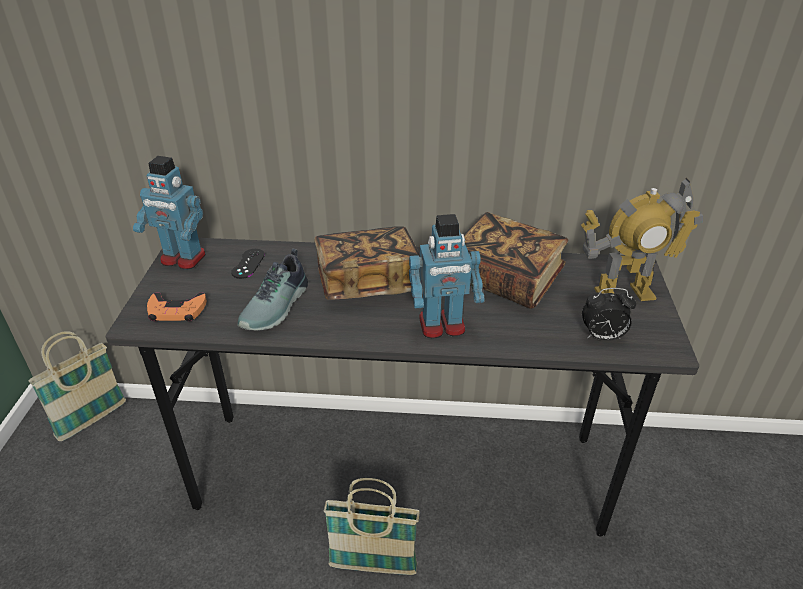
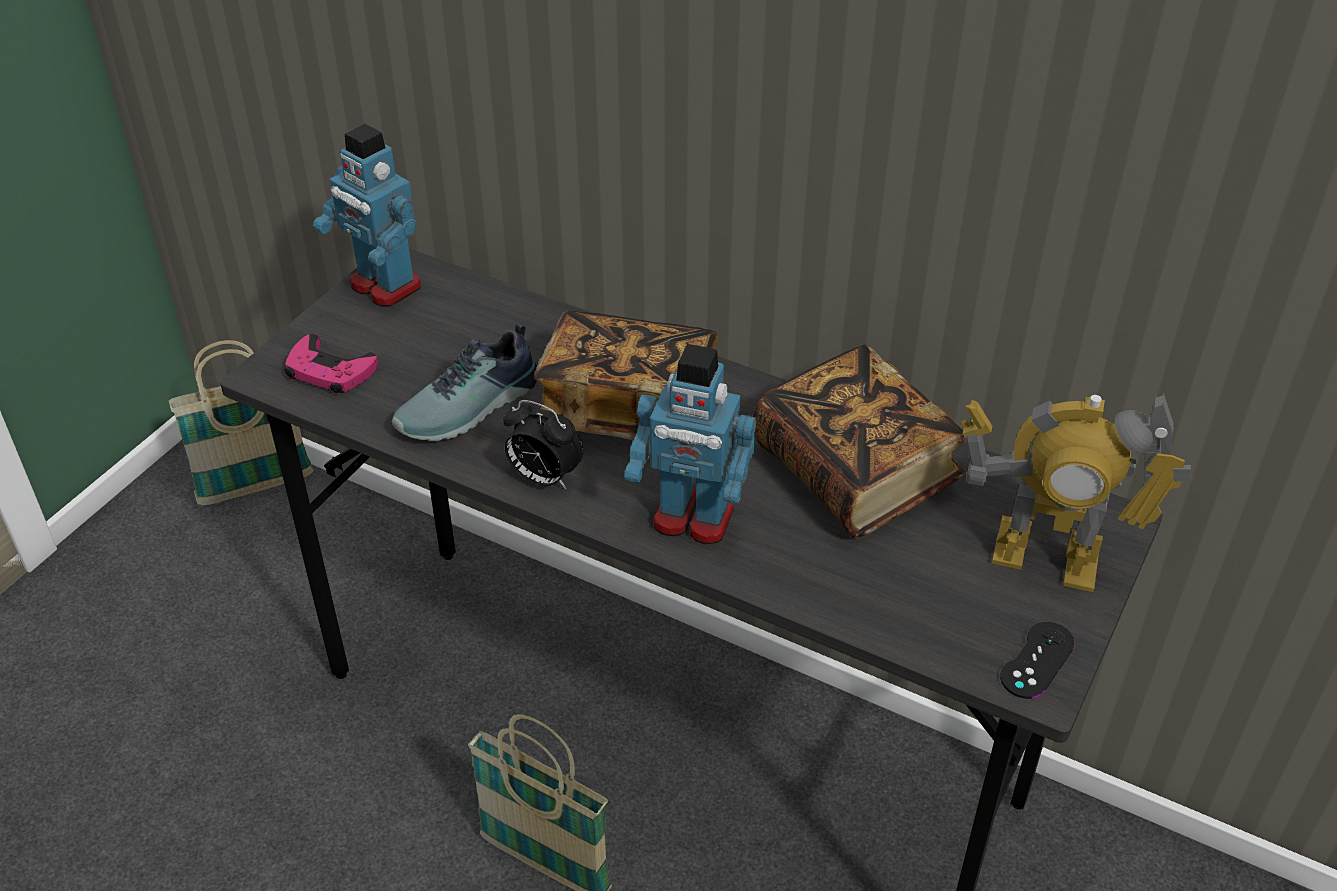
camera: 25 degrees right, 5 degrees up
orange game controller [147,292,207,321] -> pink game controller [284,334,378,393]
black game controller [231,249,265,279] -> black game controller moved to [1000,622,1075,699]
alarm clock [582,288,636,341] -> alarm clock moved to [503,400,584,489]

